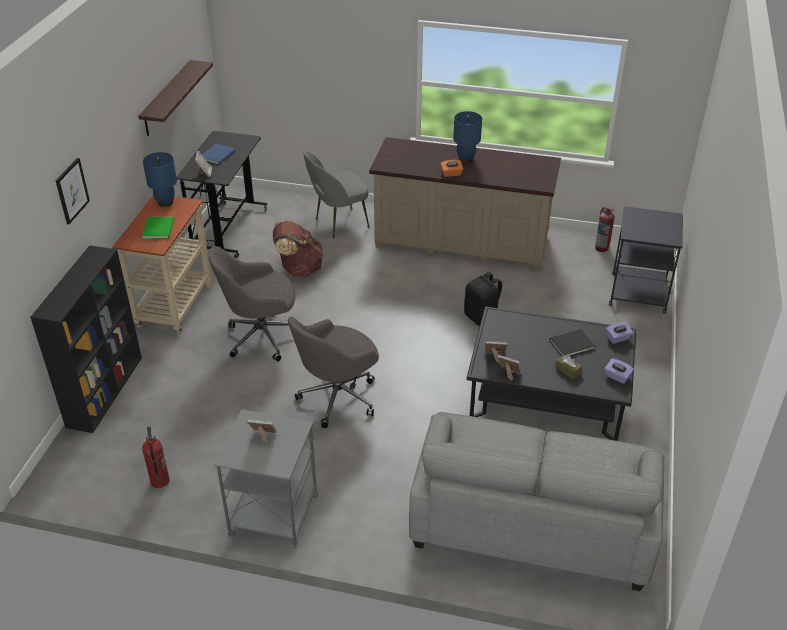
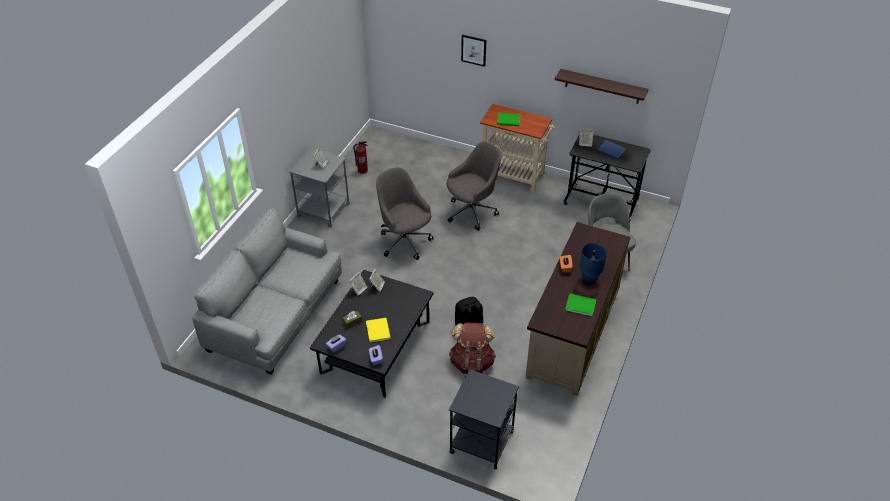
camera: 100 degrees right, 5 degrees up
black bookcase [30,245,142,433] -> none
blue table lamp [143,152,177,207] -> none
grey office chair [208,246,295,361] -> grey office chair turned 60 degrees clockwise [447,141,502,231]
brown backpack [273,221,323,277] -> brown backpack moved to [449,322,496,374]
black book [550,329,595,356] -> yellow book [366,318,391,342]
fire extinguisher [595,207,615,252] -> none
none -> green book [565,294,596,316]

